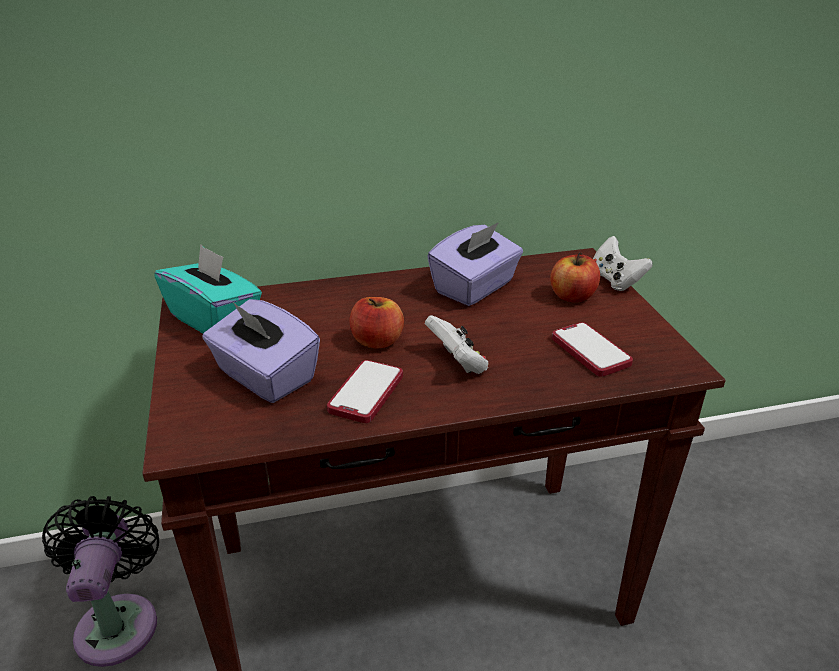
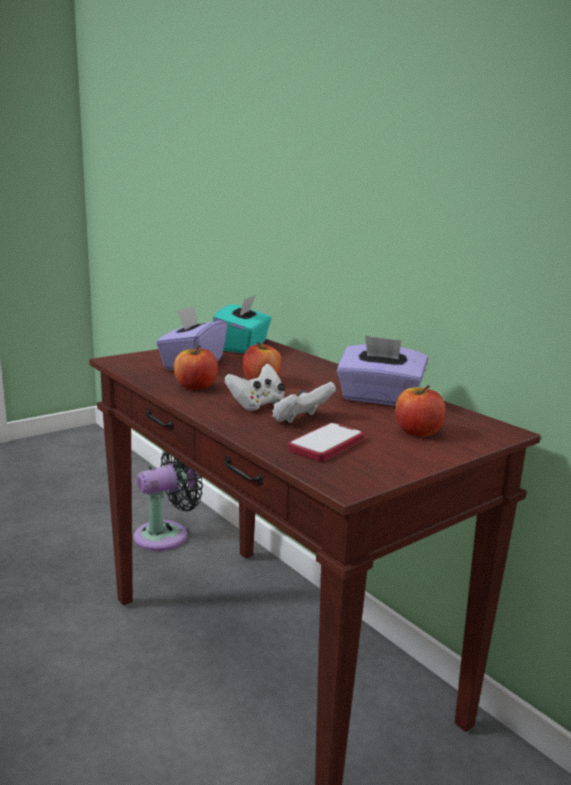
camera: 65 degrees right, 15 degrees down
phone [327,360,403,423] -> apple [174,345,218,390]
white game controller [593,236,653,291] -> white game controller moved to [273,382,336,424]

